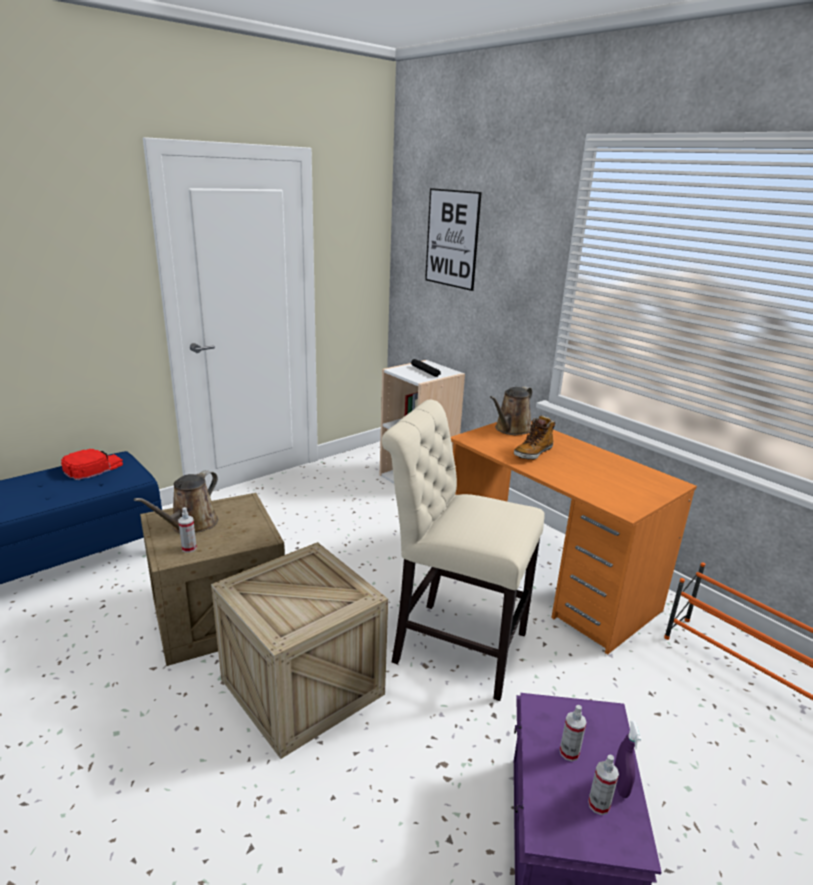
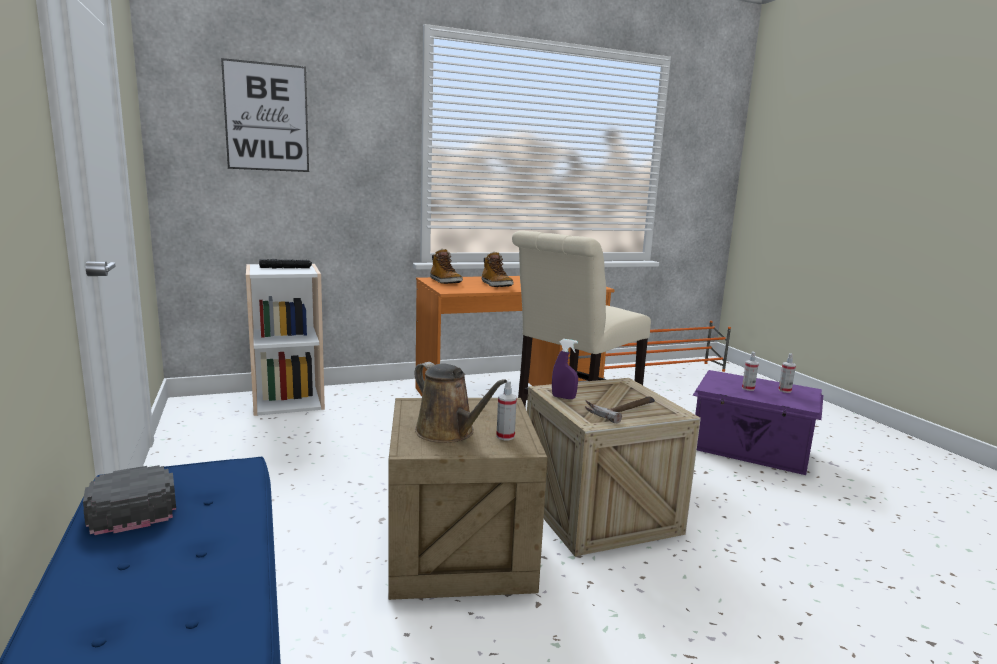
camera: 70 degrees left, 10 degrees down
red cap [61,449,123,480] -> black cap [83,465,176,535]
brown watering can [490,386,532,435] -> boot [430,249,463,284]
purple spray bottle [614,721,641,798] -> purple spray bottle moved to [552,339,578,399]
none -> hammer [585,396,655,423]

